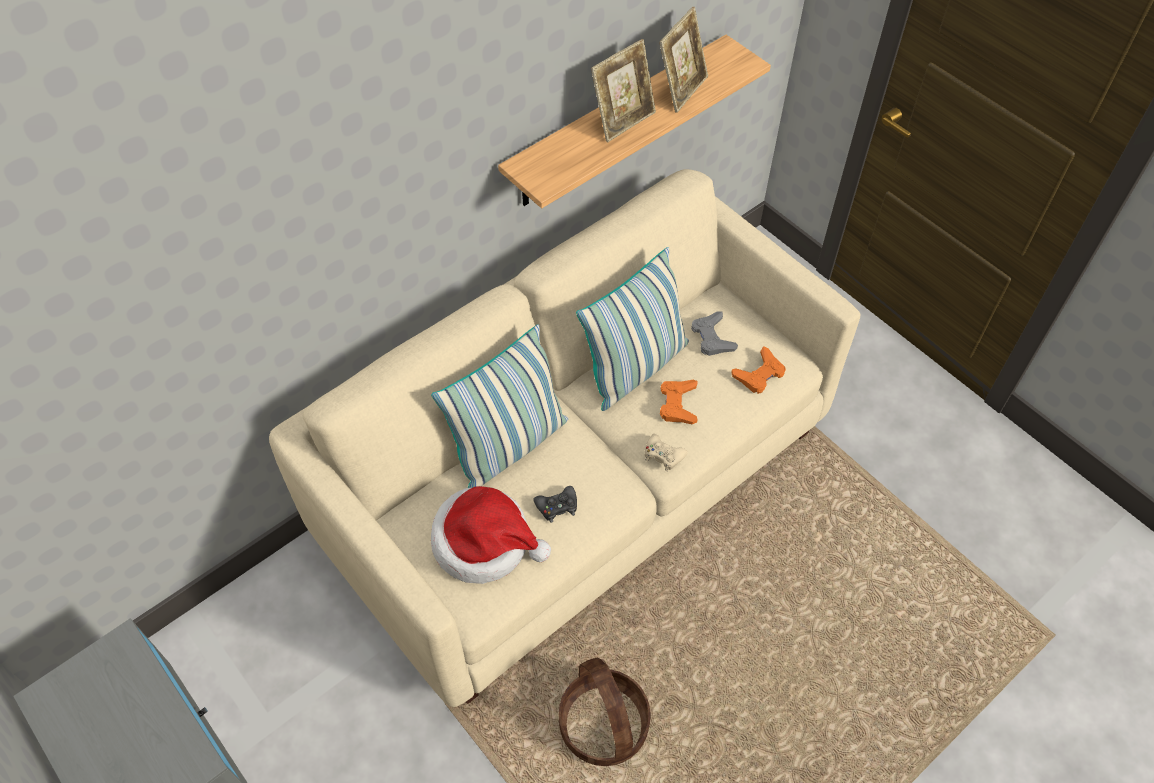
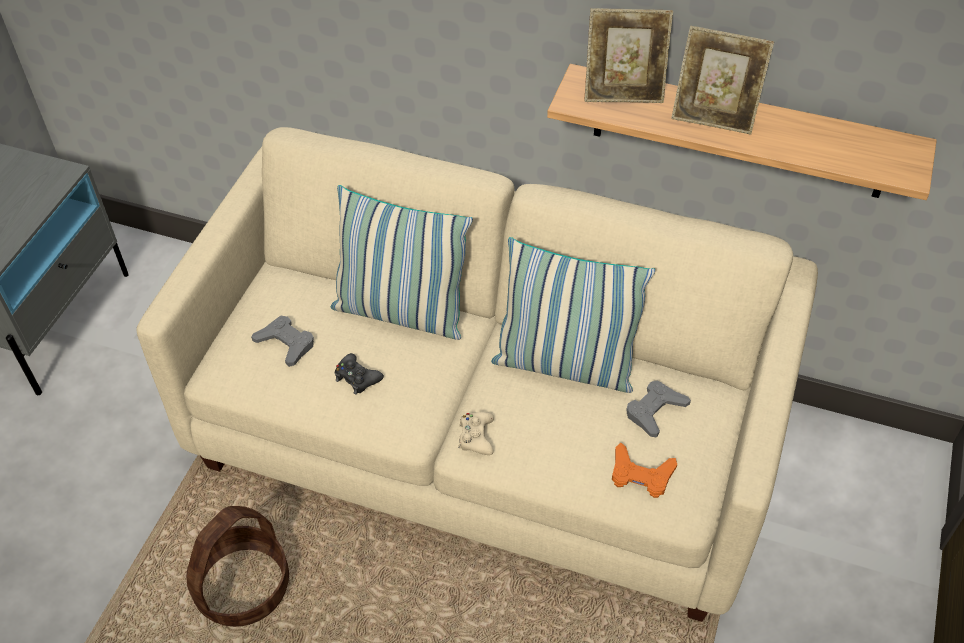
camera: 60 degrees right, 5 degrees down
hat [431,486,551,584] -> grey game controller [251,316,314,367]
picture frame [659,7,708,113] -> picture frame moved to [585,8,673,103]
orange game controller [660,380,698,424] -> none

